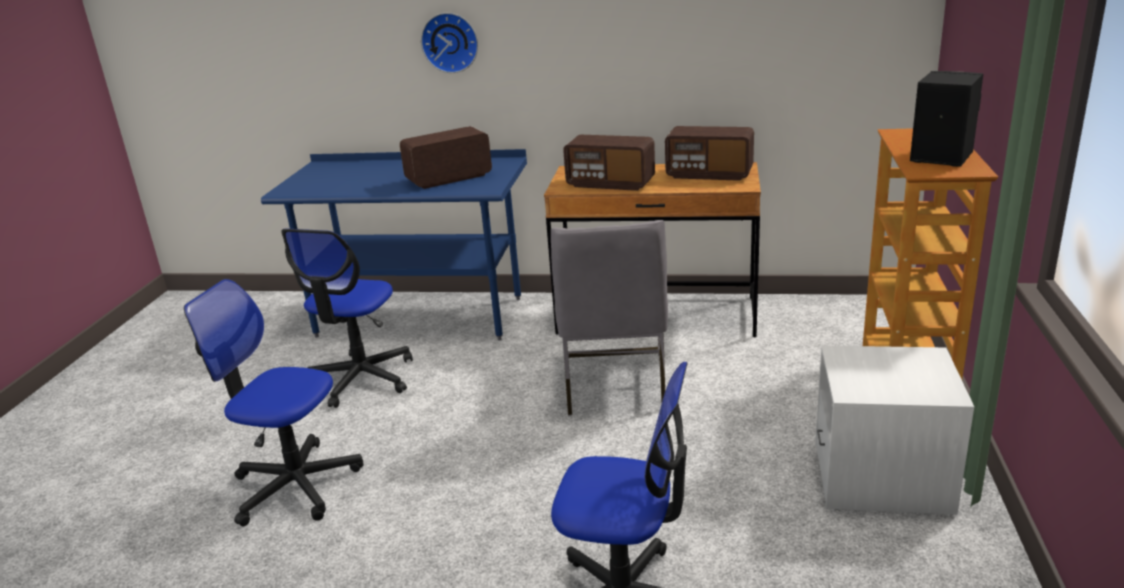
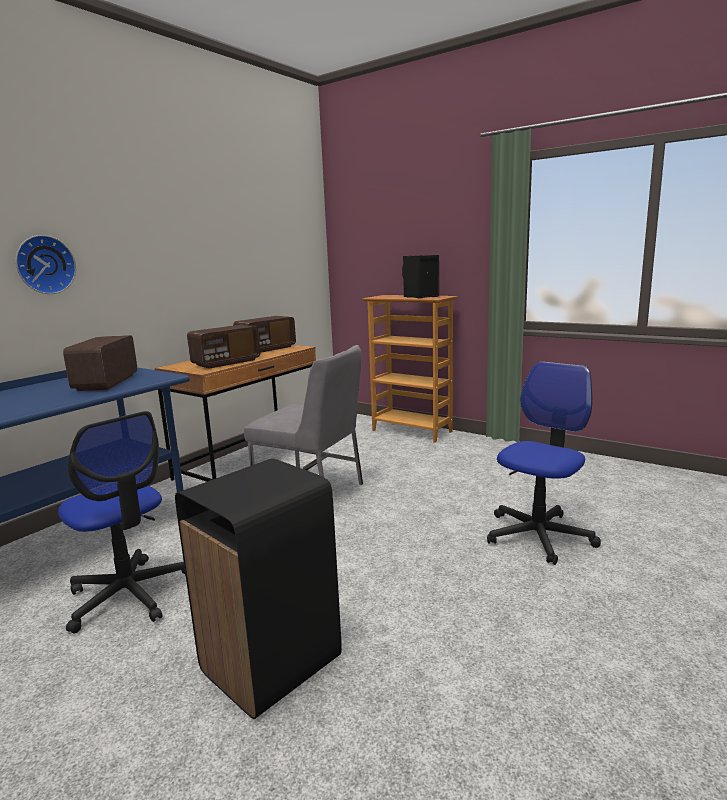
camera: 65 degrees left, 10 degrees down
office chair [184,279,364,527] -> black trash can [175,458,342,719]
white nightstand [815,346,974,517] -> none

